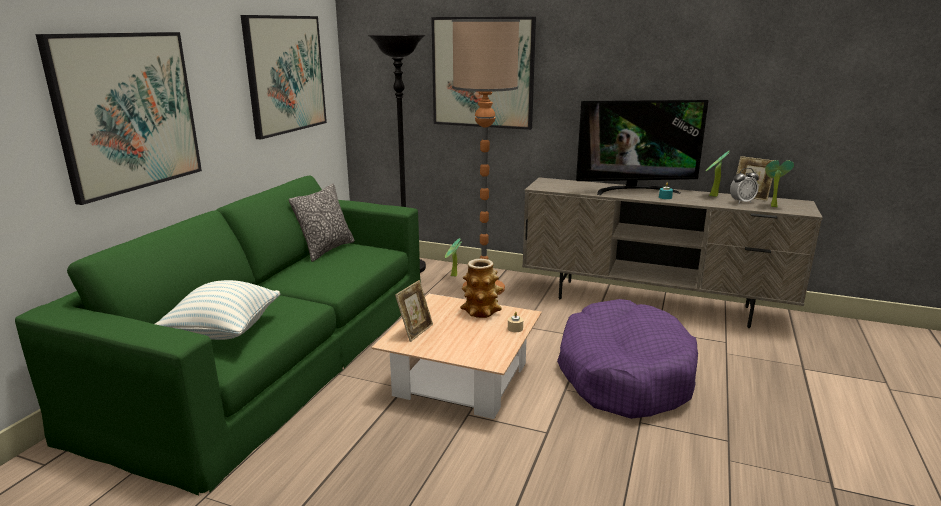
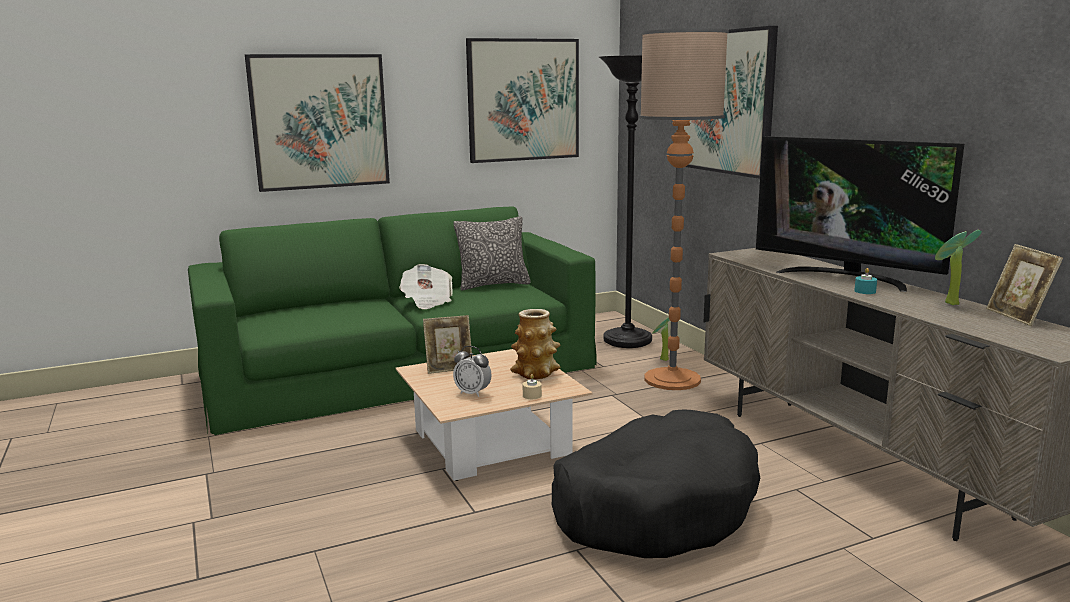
camera: 45 degrees right, 5 degrees down
pillow [155,280,280,340] -> none
purple dog bed [557,299,698,419] -> black dog bed [552,410,760,558]
alarm clock [730,168,759,204] -> alarm clock moved to [453,346,492,397]
potted plant [765,160,794,207] -> none
none -> newspaper [399,264,453,309]

